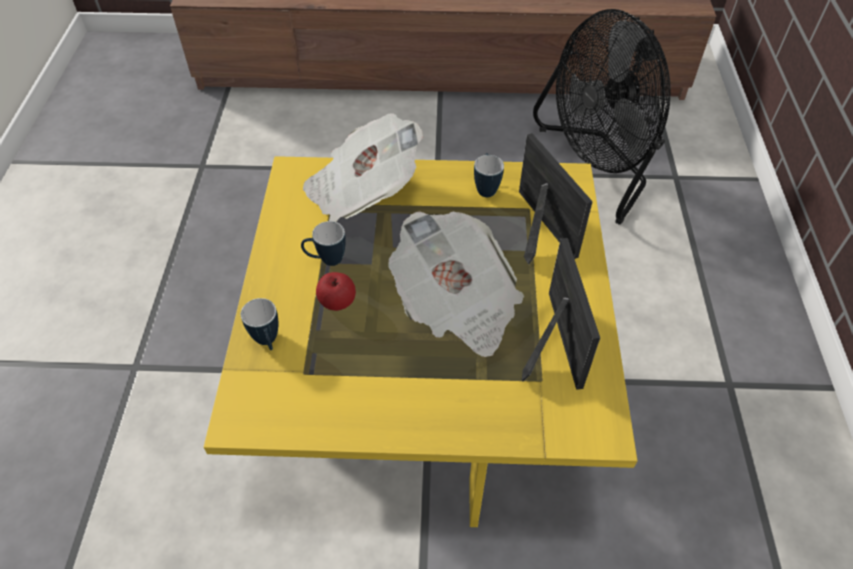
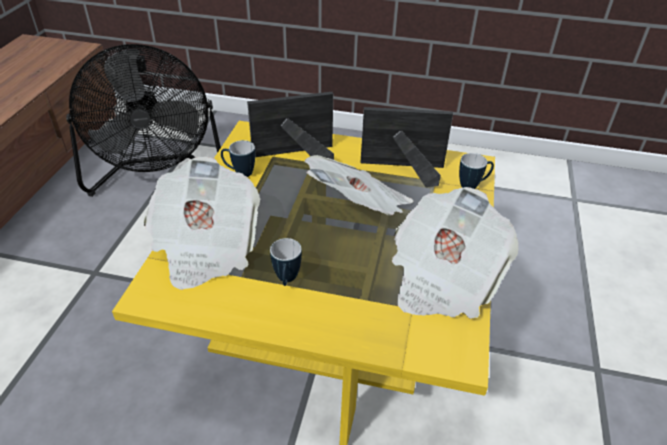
camera: 80 degrees left, 10 degrees down
mug [241,298,278,350] -> mug moved to [459,153,494,189]
apple [316,272,356,311] -> none
none -> newspaper [392,187,519,319]

